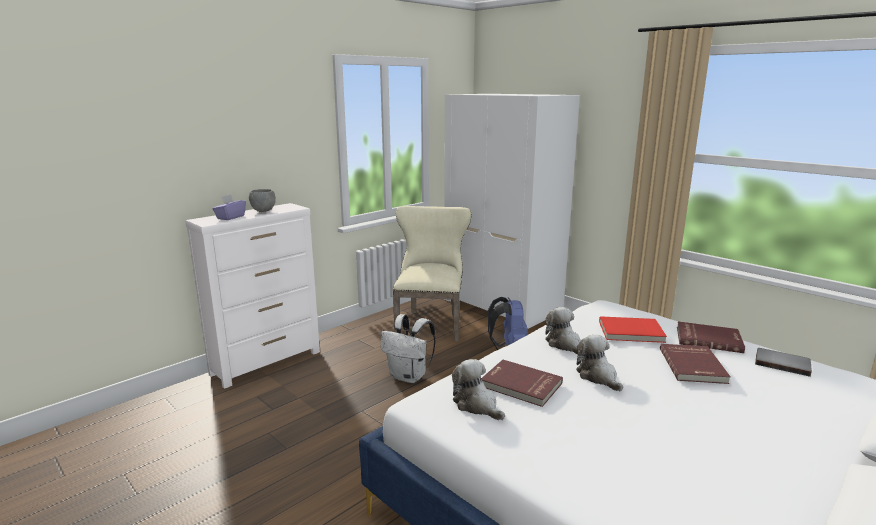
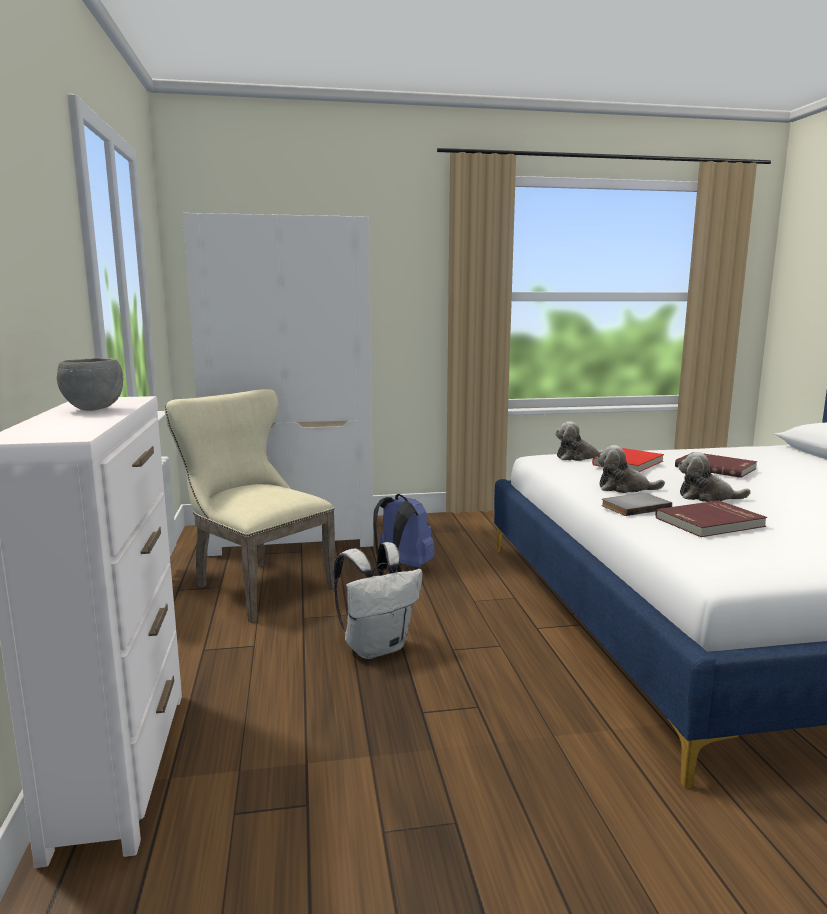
camera: 55 degrees left, 5 degrees down
purple tissue box [213,194,246,220] -> none
plush toy [452,359,505,420] -> plush toy moved to [555,421,605,461]
red book [677,321,745,353] -> none
grey book [755,348,812,377] -> grey book moved to [601,493,672,516]

